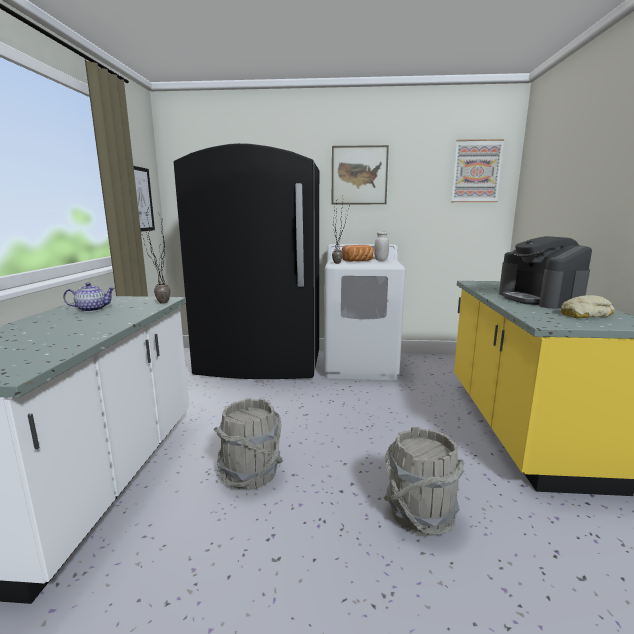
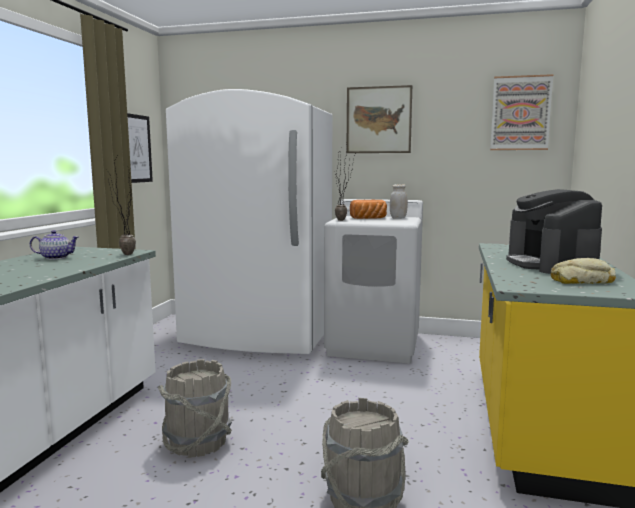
camera: 10 degrees right, 5 degrees down
black fridge [174,143,319,379] -> white fridge [166,89,332,354]

